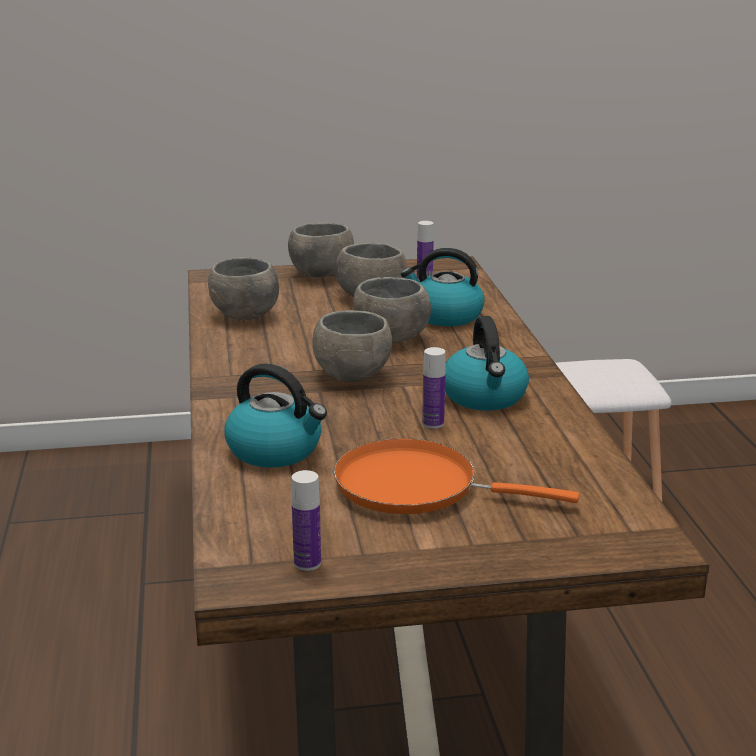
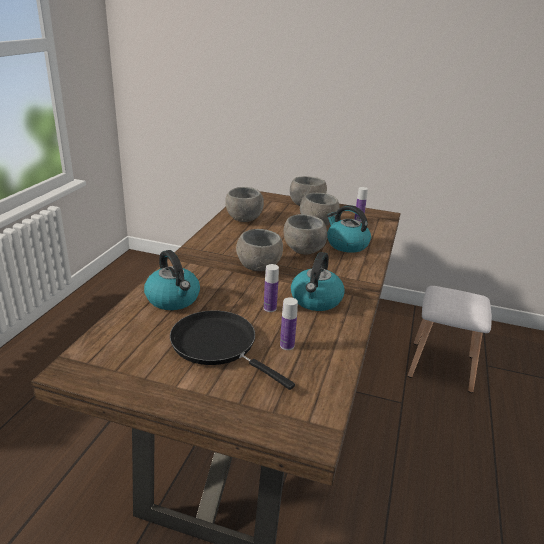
camera: 25 degrees right, 5 degrees up
bottle [292,470,321,571] -> bottle moved to [280,297,298,350]
orange frying pan [334,438,579,514] -> black frying pan [170,310,295,390]

